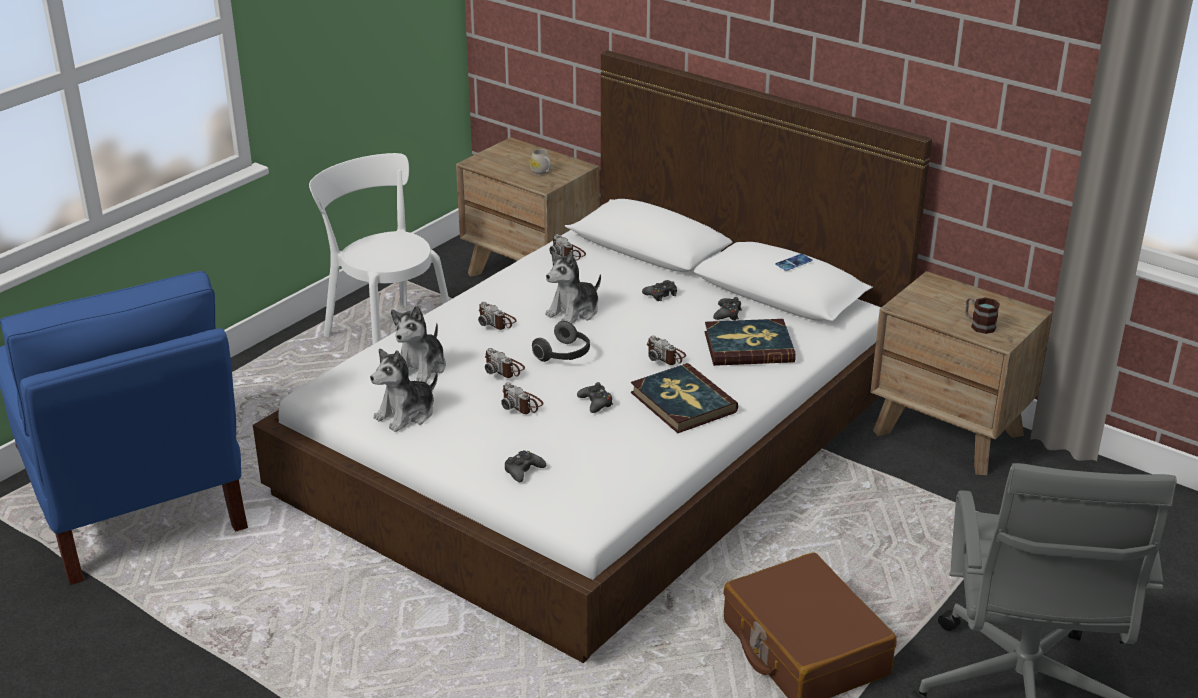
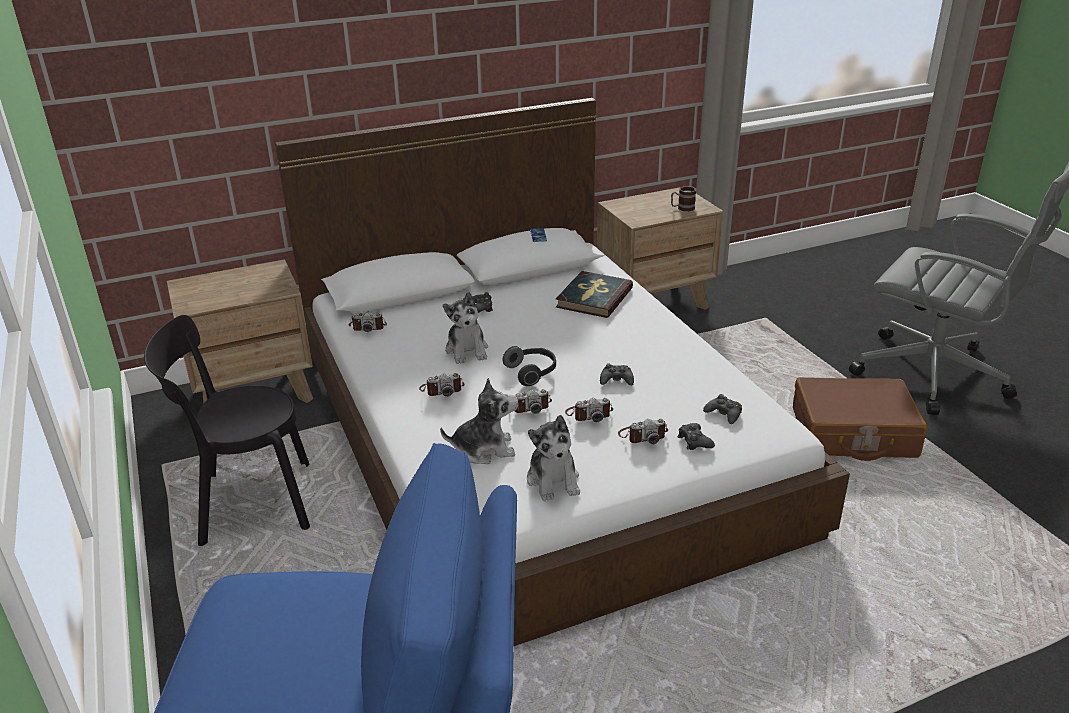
camera: 60 degrees left, 0 degrees up
white chair [309,153,449,344] -> black chair [144,315,310,546]
plush toy [391,306,446,382] -> plush toy turned 60 degrees counterclockwise [440,378,519,464]
white mug [530,149,551,175] -> none
book [631,363,738,433] -> none
camera [647,335,686,365] -> camera moved to [618,418,668,444]
black game controller [713,297,742,320] -> black game controller moved to [703,394,742,424]

